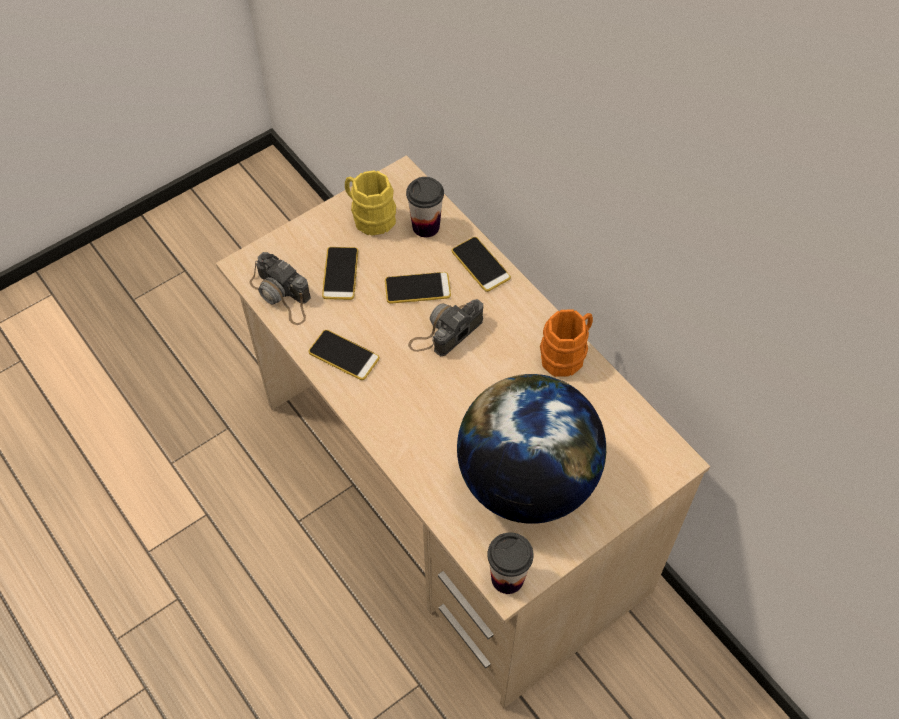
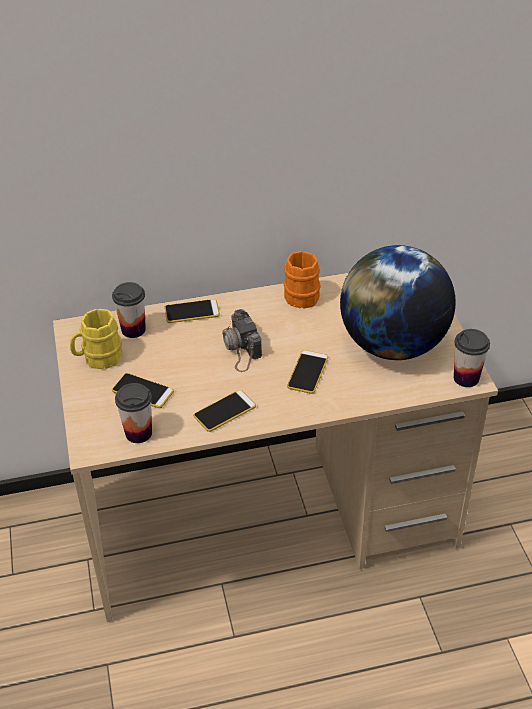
camera: 65 degrees left, 15 degrees down
camera [250,252,311,325] -> cup [115,383,152,443]
phone [385,272,451,304] -> phone moved to [287,350,328,394]

